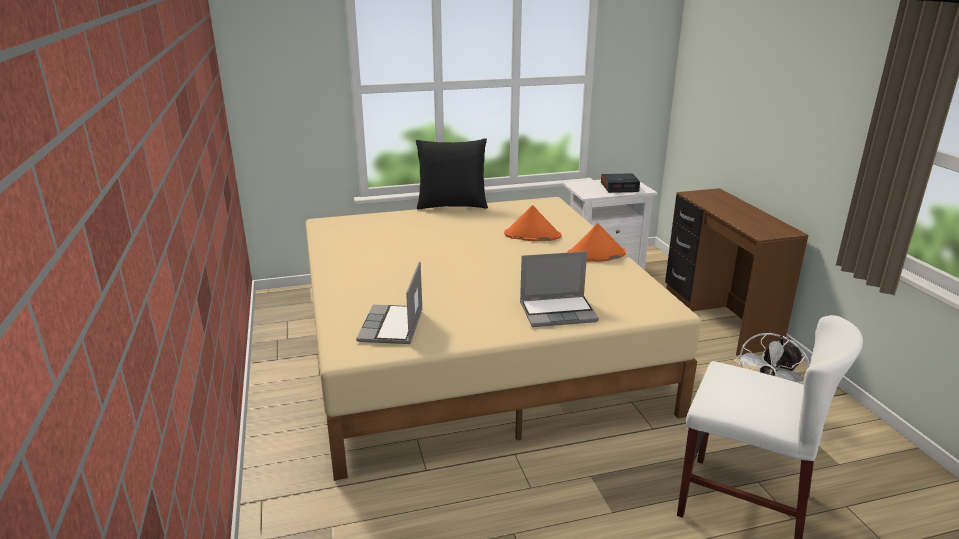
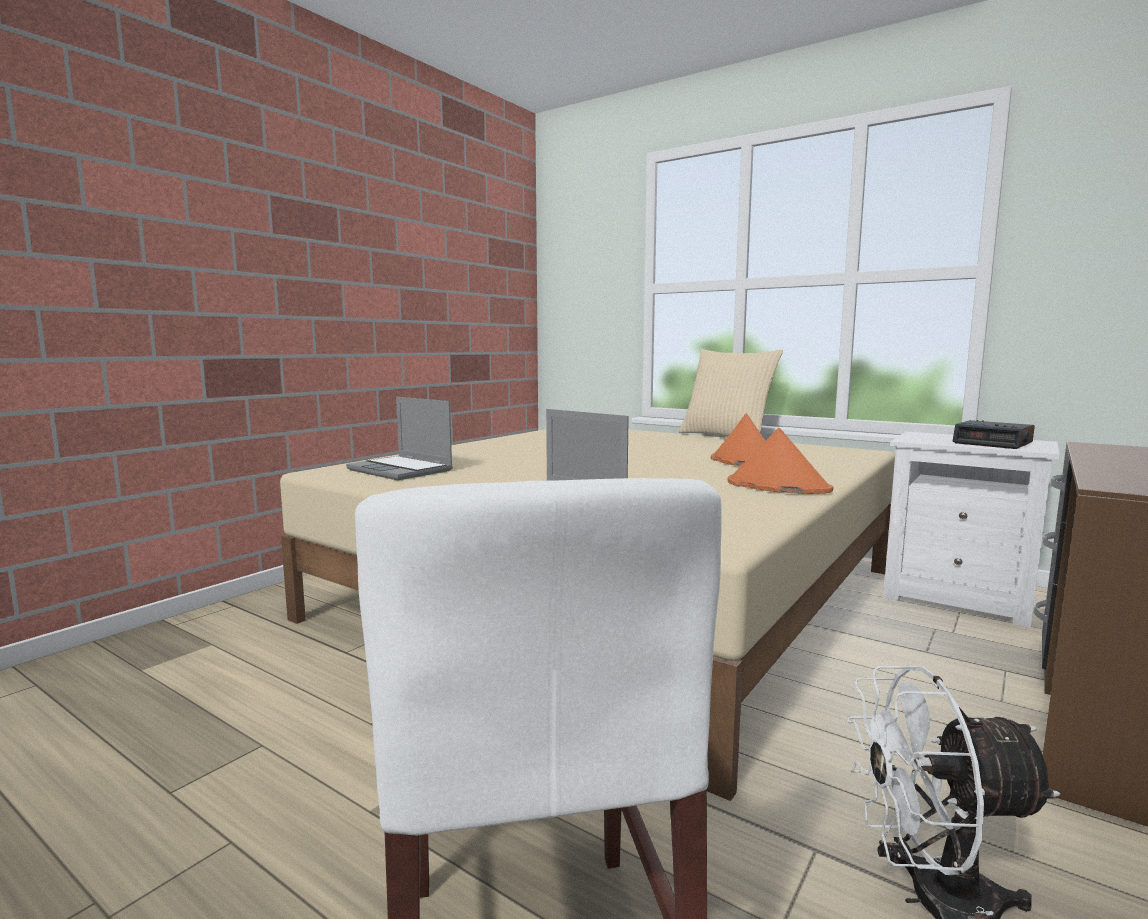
camera: 50 degrees right, 15 degrees down
laptop [356,261,423,344] -> laptop turned 105 degrees counterclockwise [346,397,453,481]
black pillow [416,138,488,210] -> beige pillow [679,349,783,436]

